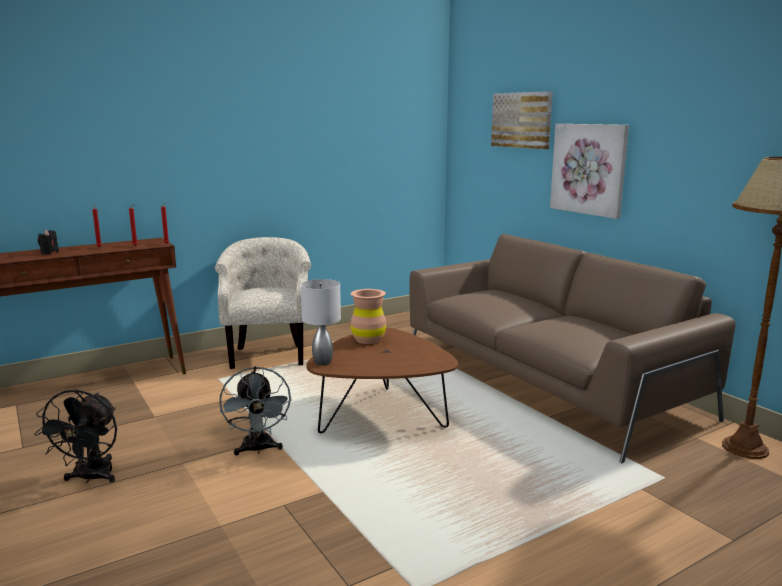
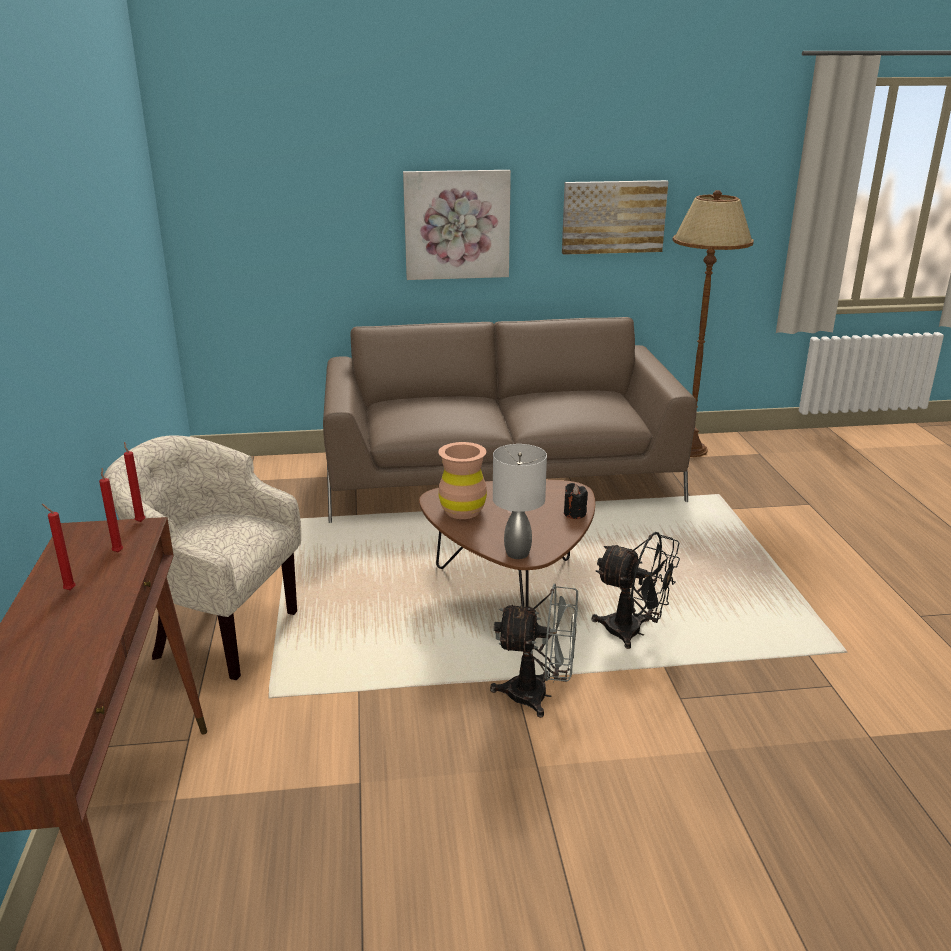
camera: 65 degrees left, 10 degrees up
black fan [34,389,117,483] -> black fan moved to [592,532,680,649]
black candle [38,230,59,254] -> black candle moved to [564,483,588,519]
picture [491,91,553,149] -> picture moved to [562,180,669,255]

